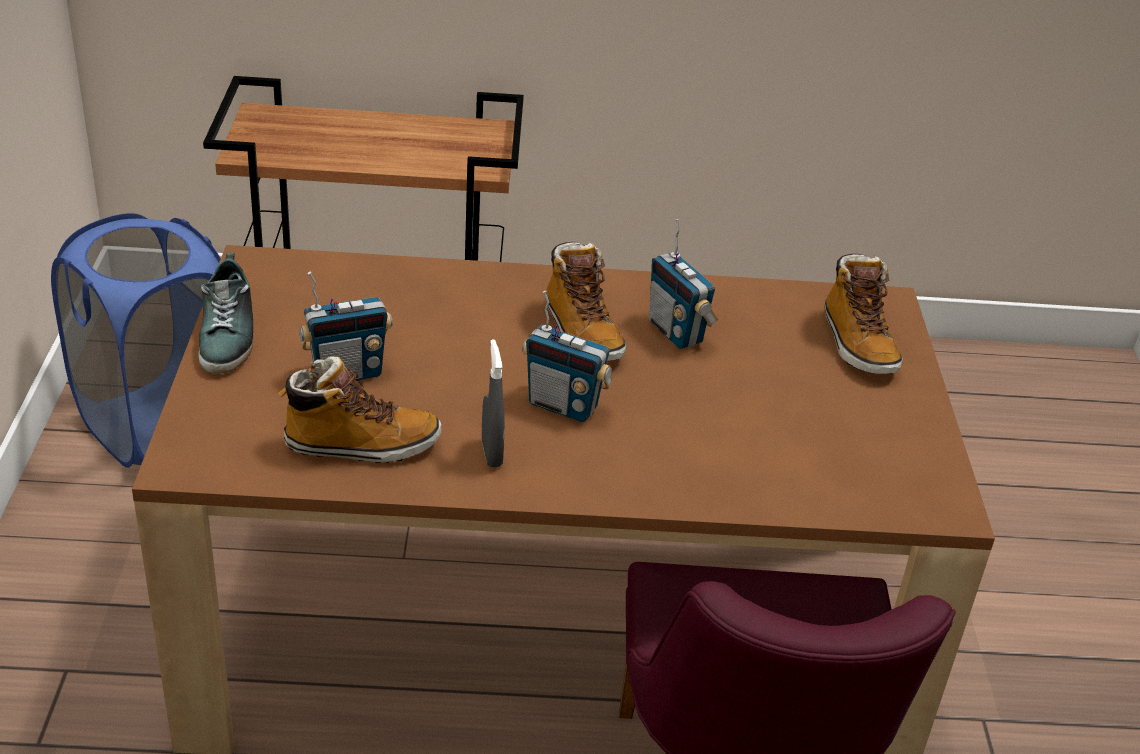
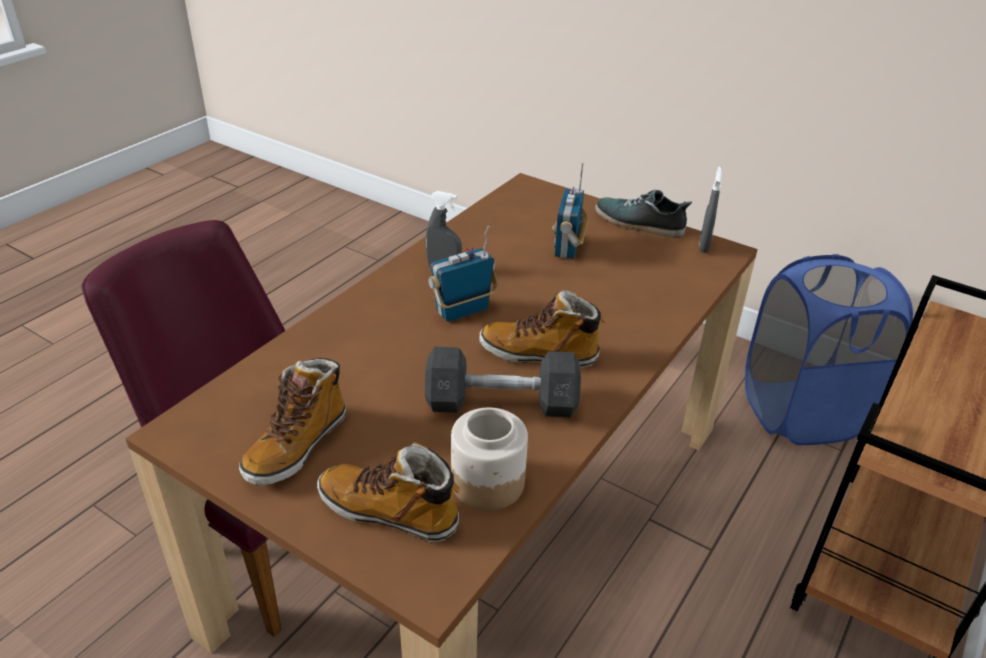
camera: 125 degrees right, 0 degrees up
boot [278,357,441,463] -> boot moved to [239,358,346,485]
radio [649,219,718,349] -> grey dumbbell [425,347,581,417]
none -> jar [451,408,528,510]
none -> grey spray bottle [699,167,722,253]

